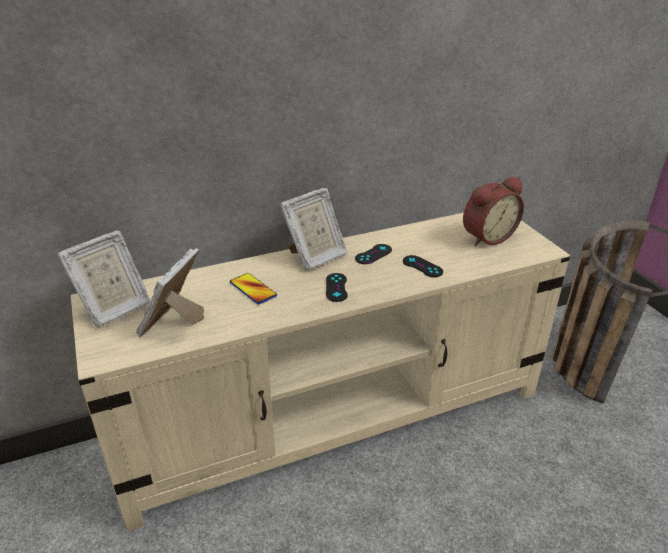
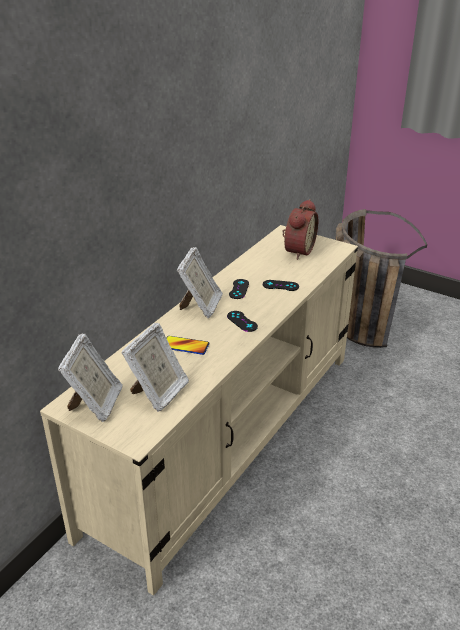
camera: 35 degrees left, 0 degrees up
picture frame [136,248,204,337] -> picture frame turned 135 degrees counterclockwise [121,323,189,412]

